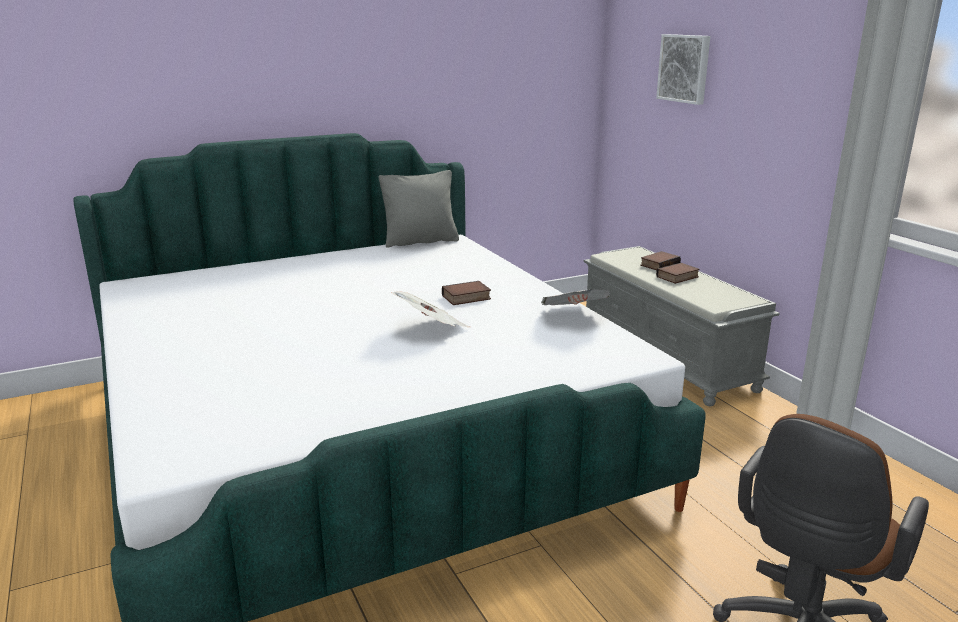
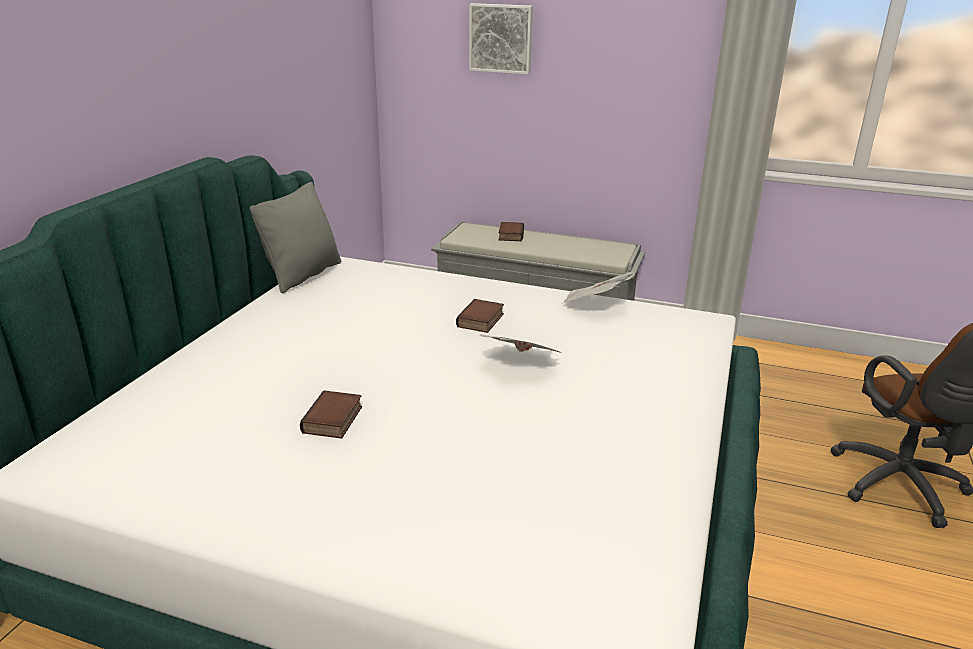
camera: 45 degrees left, 5 degrees up
book [656,263,700,284] -> book moved to [300,390,362,439]

